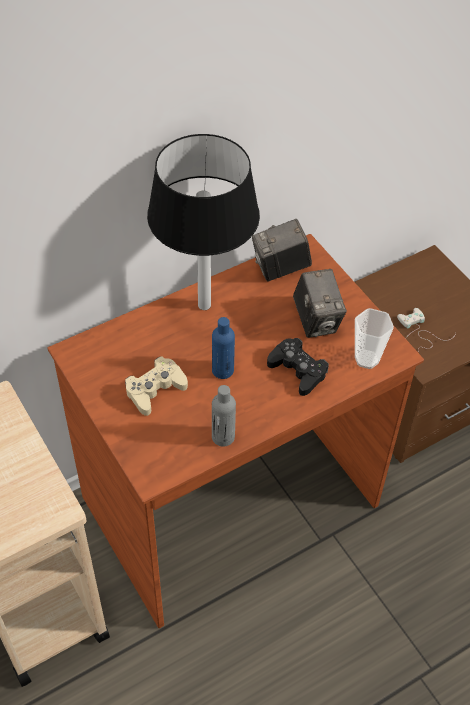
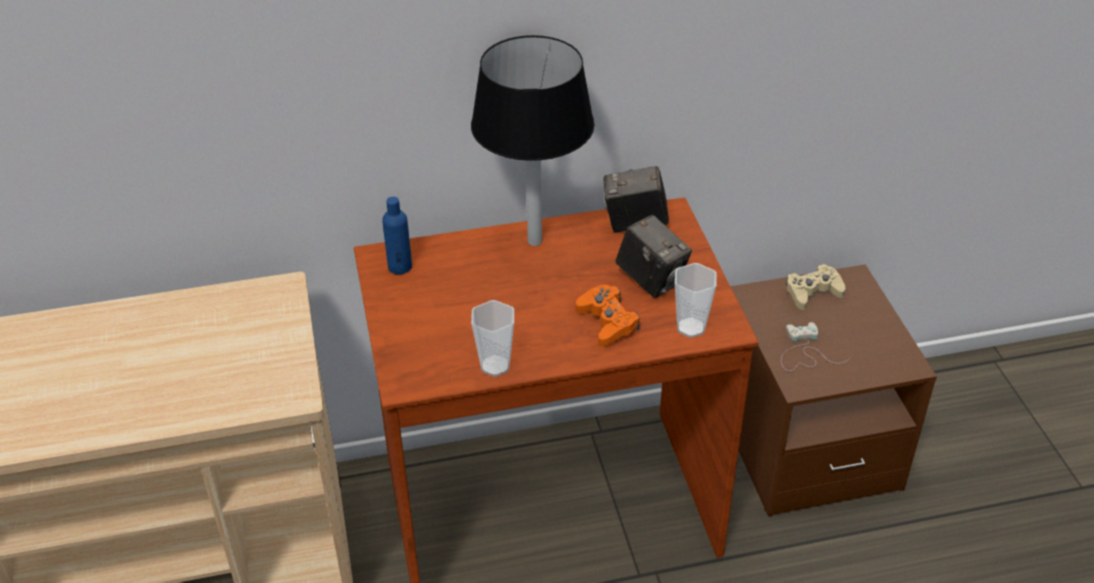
camera: 20 degrees right, 10 degrees down
beige game controller [125,356,188,416] -> beige game controller moved to [786,264,846,310]
blue bottle [212,317,235,379] -> blue bottle moved to [382,197,412,275]
grey bottle [212,385,236,446] -> cup [471,300,514,377]
black game controller [267,338,329,396] -> orange game controller [576,285,640,347]
camera [293,269,347,338] -> camera turned 45 degrees counterclockwise [615,215,692,298]

